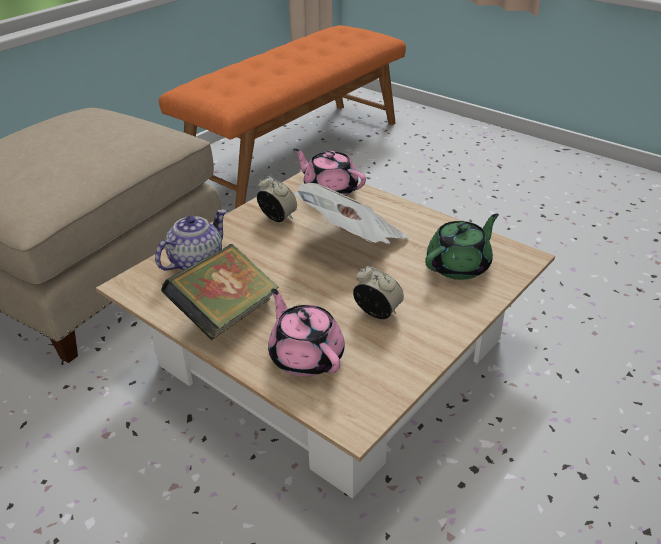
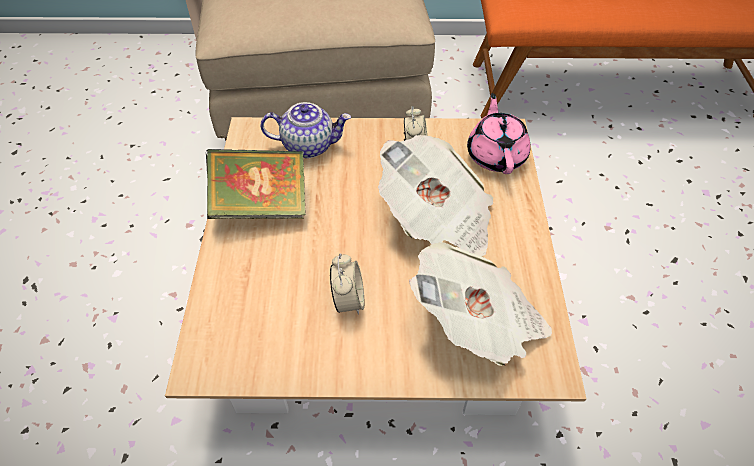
camera: 50 degrees right, 15 degrees up
pink teapot [268,289,345,376] -> none
green teapot [425,214,499,280] -> newspaper [409,242,552,366]

